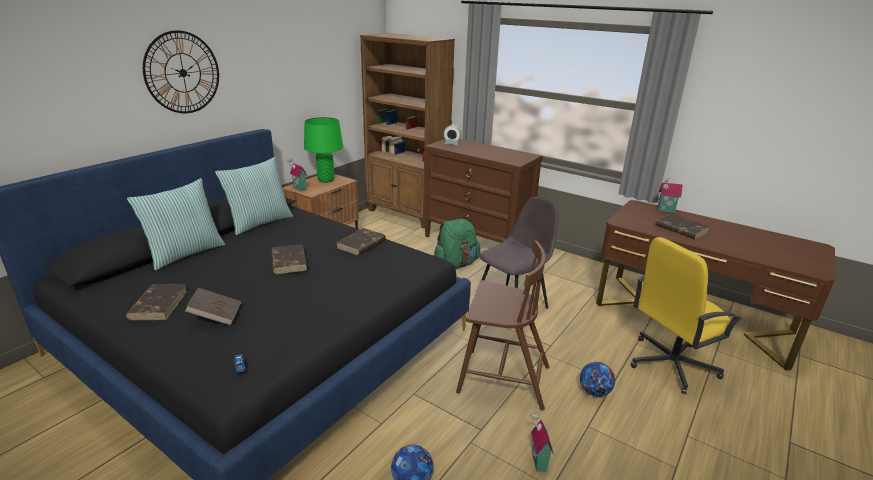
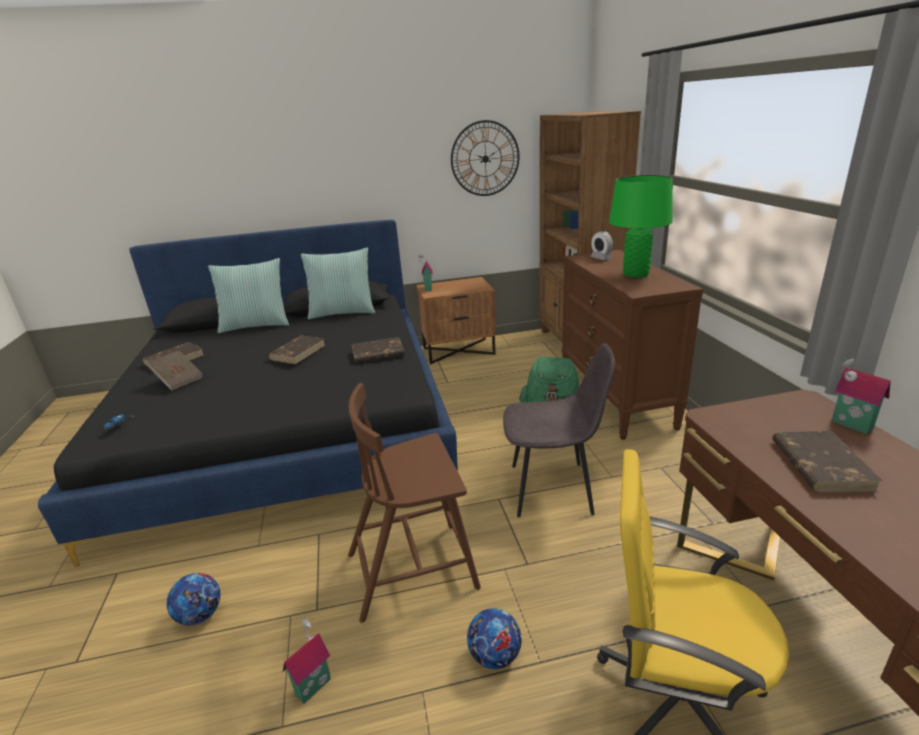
camera: 45 degrees right, 0 degrees up
wall clock [143,30,219,113] -> wall clock moved to [451,120,519,196]
green table lamp [304,117,343,183] -> green table lamp moved to [609,175,673,278]
brown chair [456,241,550,411] -> brown chair turned 105 degrees clockwise [348,383,481,623]

